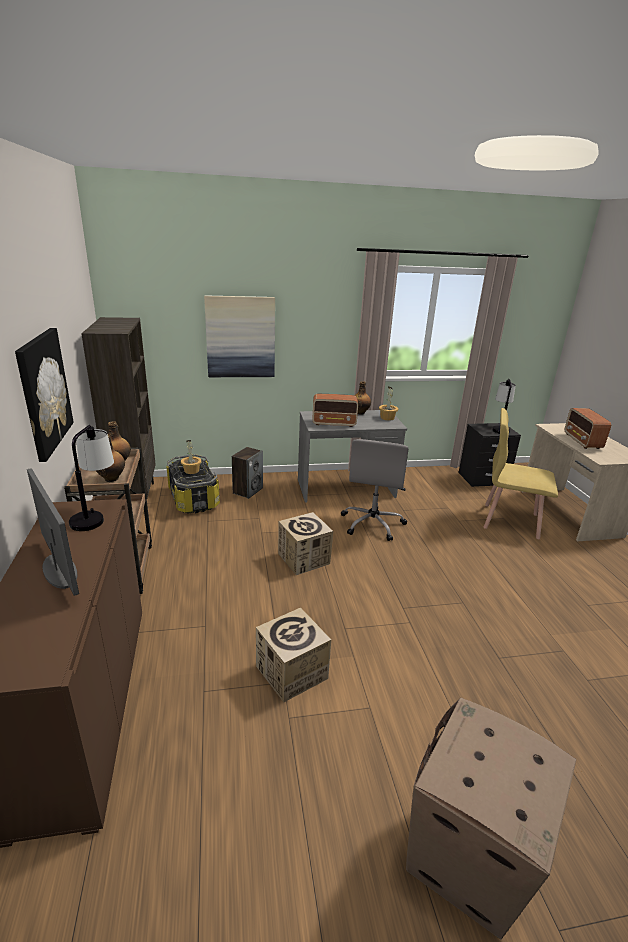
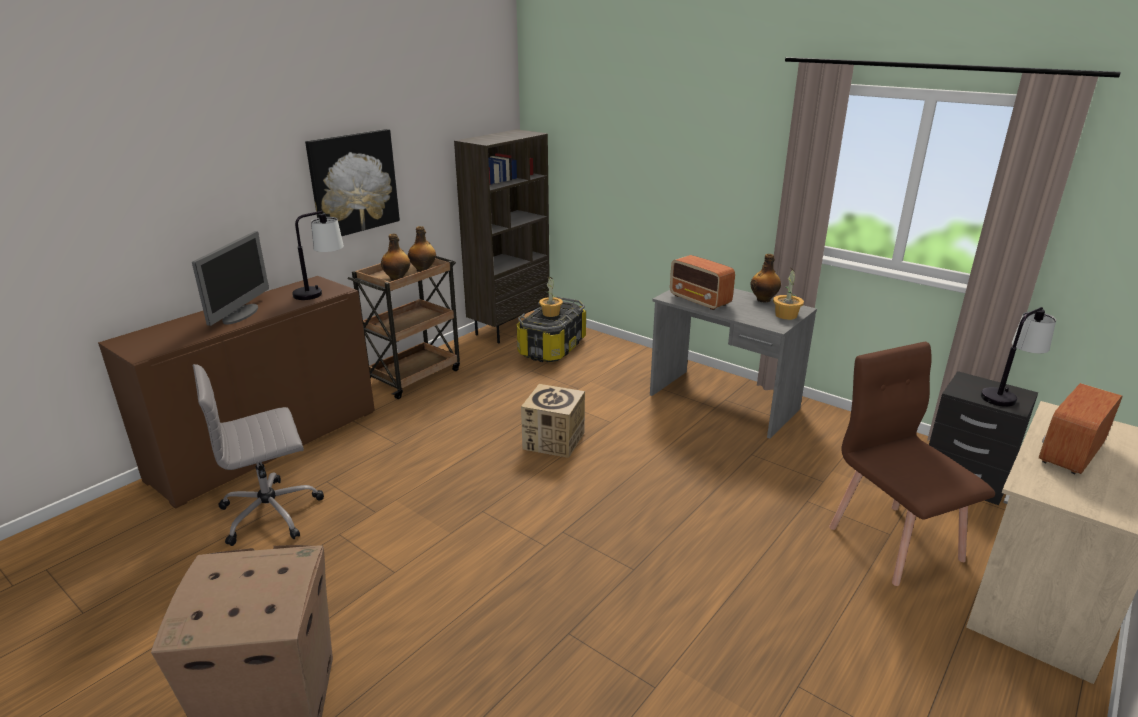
camera: 50 degrees right, 0 degrees up
picture [204,295,275,377] -> none
speaker [232,447,263,499] -> none
cardboard box [256,608,331,702] -> none
grey office chair [341,439,408,541] -> grey office chair moved to [193,364,324,546]
yellow chair [484,408,558,539] -> brown chair [829,342,995,586]

